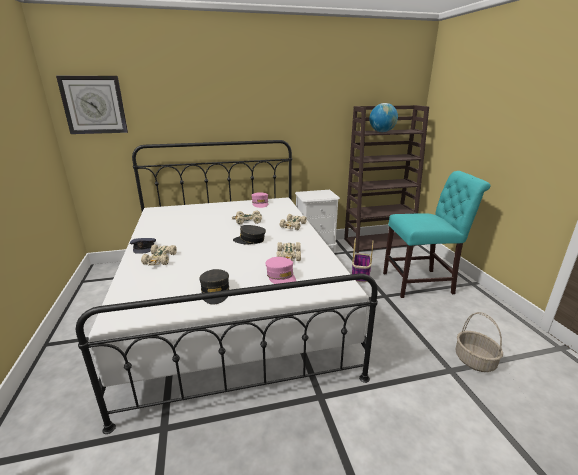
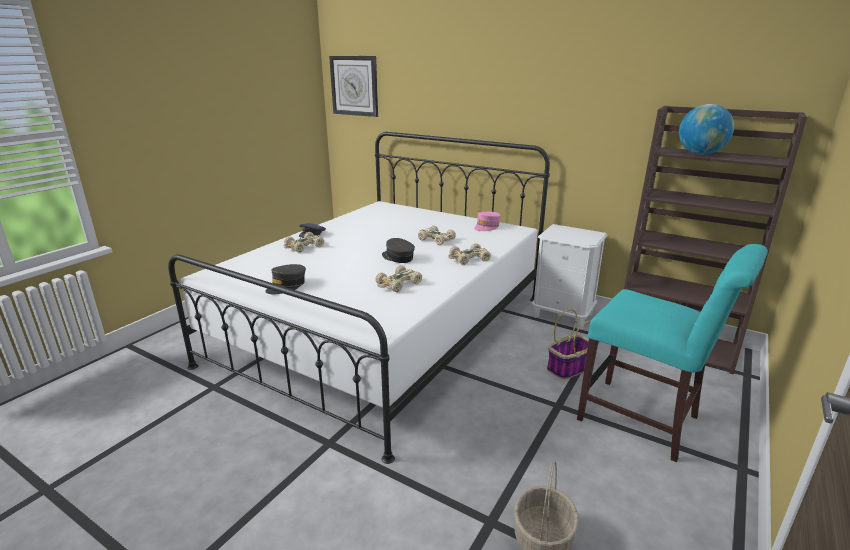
camera: 45 degrees right, 0 degrees up
pink cap [266,257,296,284] -> none

